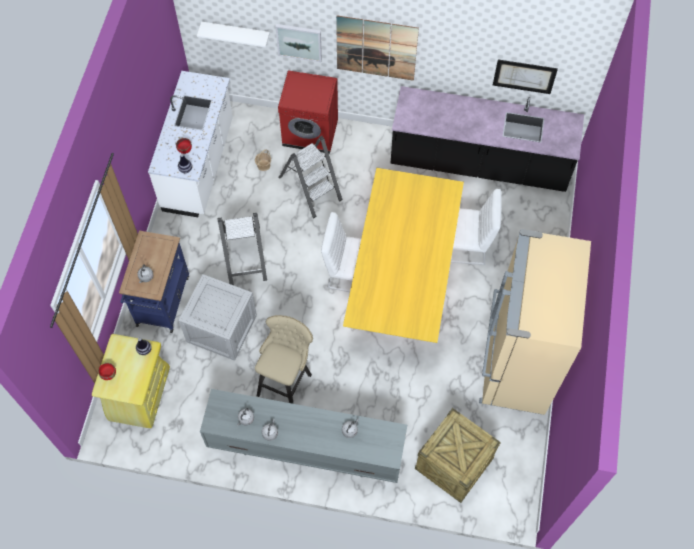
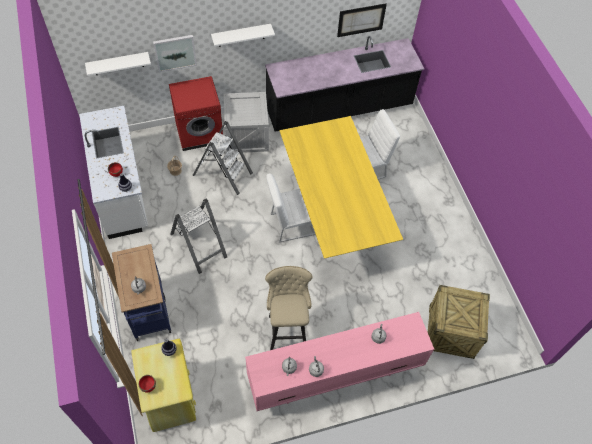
camera: 30 degrees left, 5 degrees down
crate [179,274,257,361] -> crate moved to [223,92,269,153]
grey cabinet [200,389,407,483] -> pink cabinet [245,312,434,411]
picture [336,16,419,81] -> white shelf [211,24,275,47]
beige fridge [479,229,591,415] -> none

